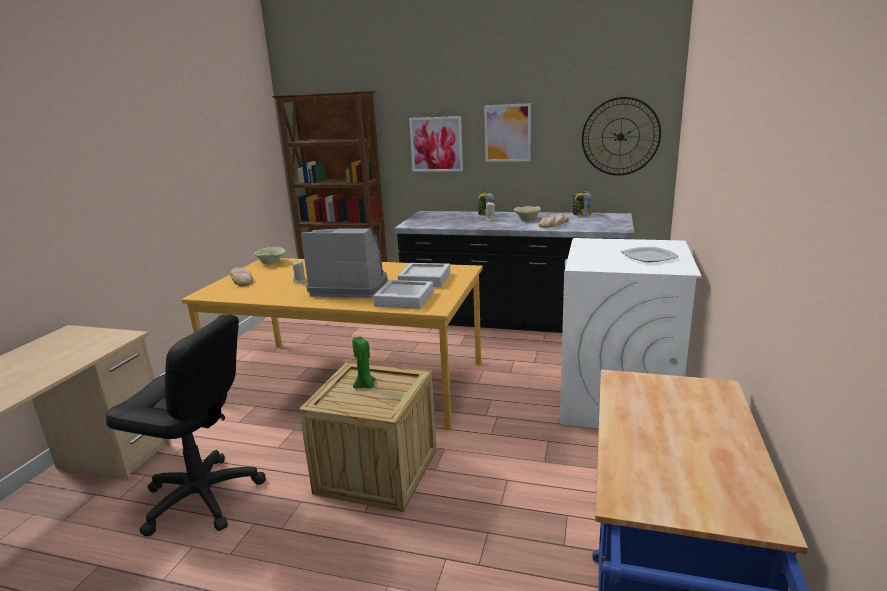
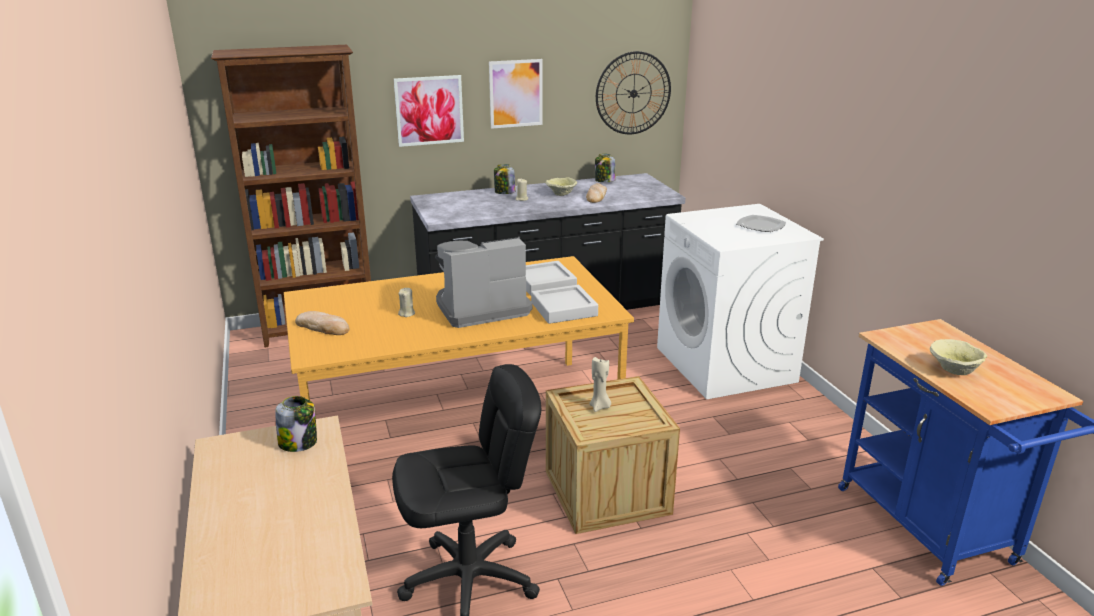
camera: 35 degrees left, 5 degrees up
beige bowl [254,247,286,265] -> beige bowl moved to [930,339,987,375]
green candle [352,337,376,388] -> beige candle [589,357,611,412]
none -> jar [275,396,317,452]

